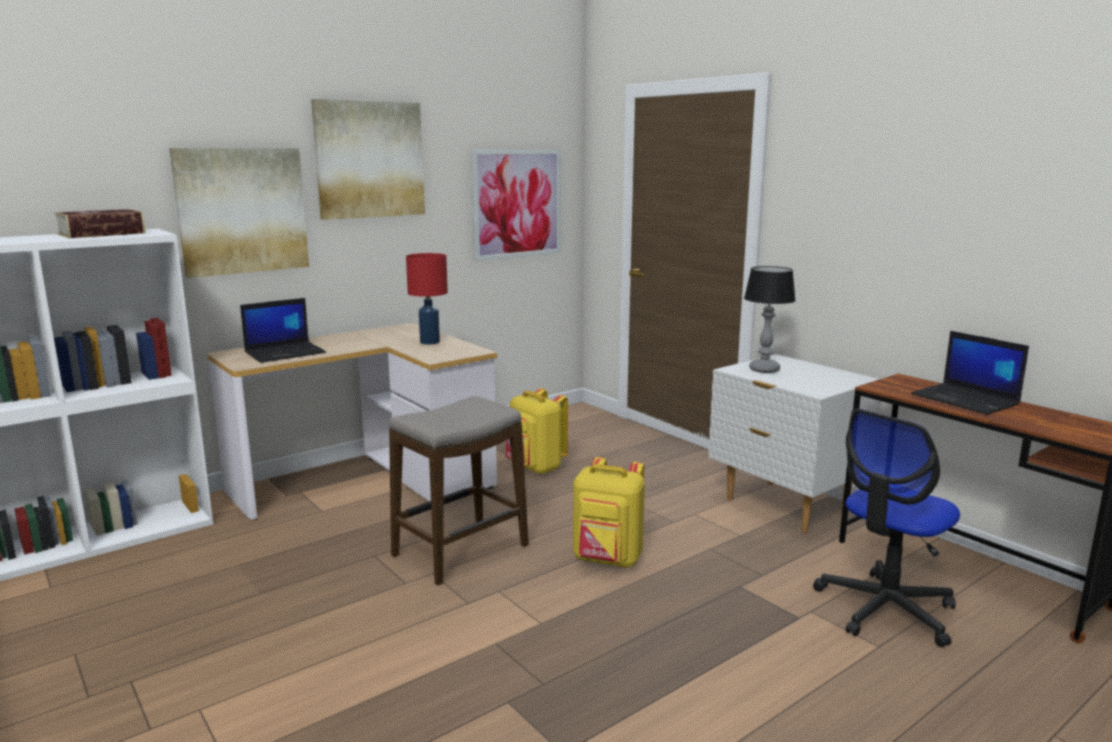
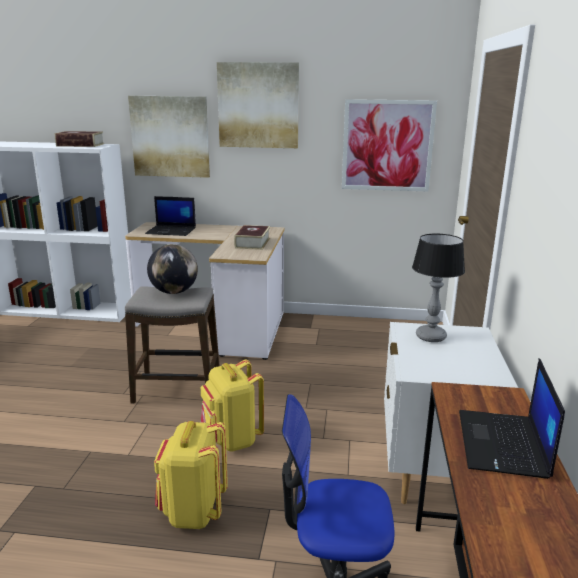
camera: 45 degrees right, 5 degrees up
red table lamp [406,253,448,344] -> book [234,225,270,250]
yellow backpack [505,388,568,475] -> yellow backpack moved to [154,421,228,529]
none -> globe [147,244,198,294]

